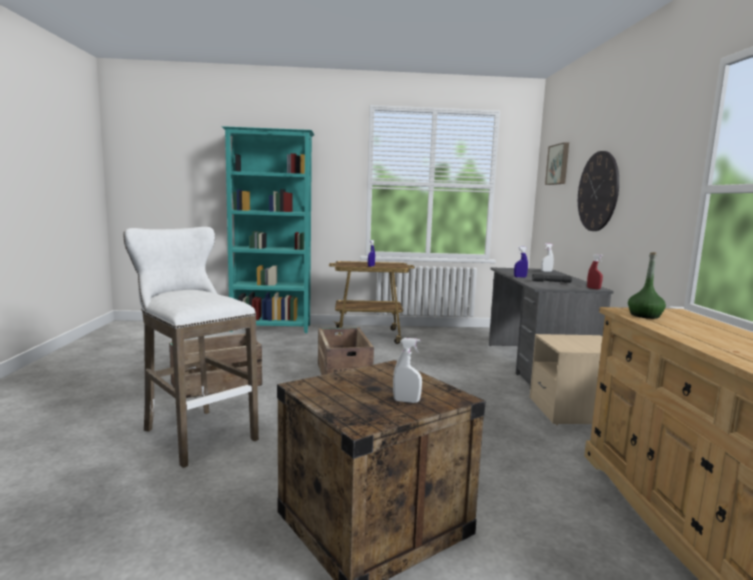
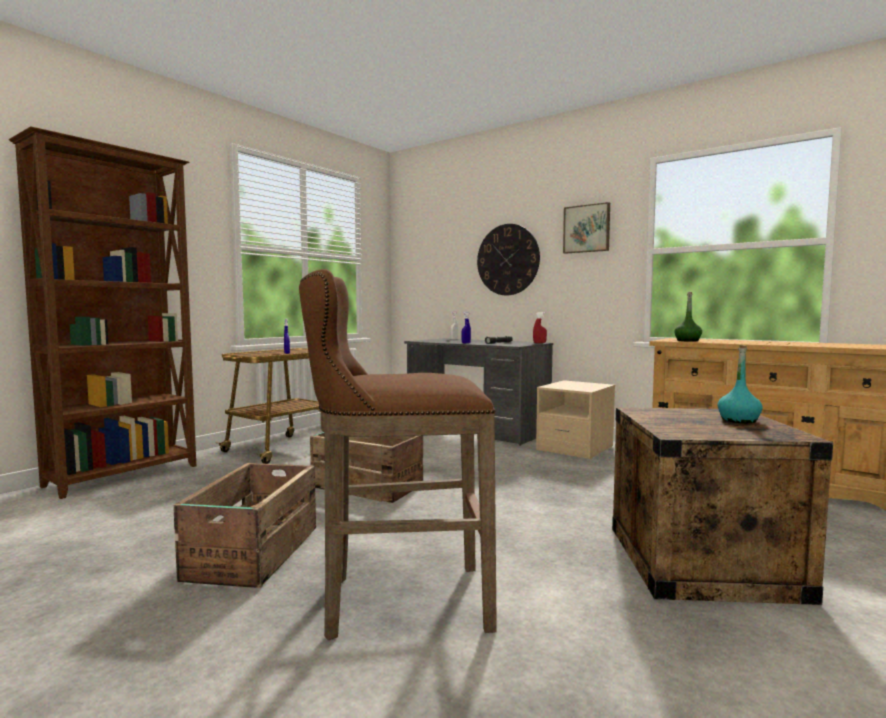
camera: 50 degrees left, 5 degrees down
white stool [123,227,259,468] -> brown stool [299,269,497,640]
turquoise bookcase [221,126,314,333] -> brown bookcase [9,126,196,499]
white spray bottle [393,338,422,403] -> turquoise bottle [717,345,763,423]
picture [545,142,569,185] -> picture moved to [563,202,610,254]

